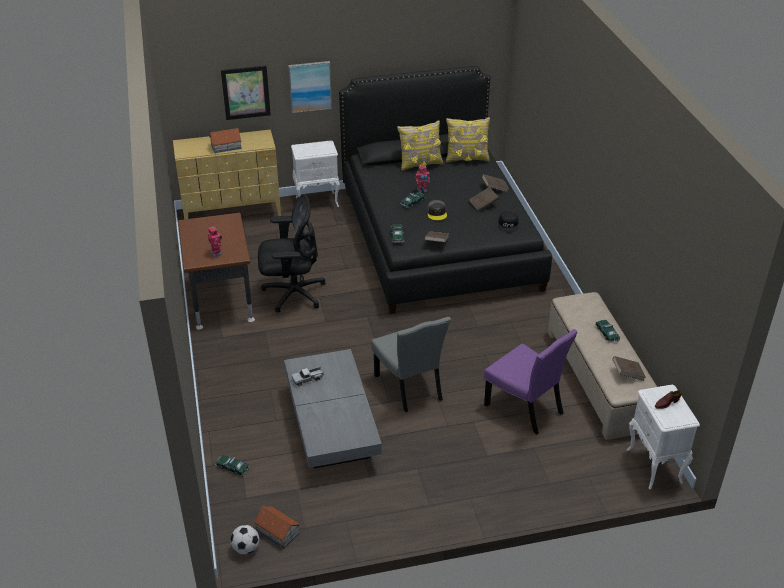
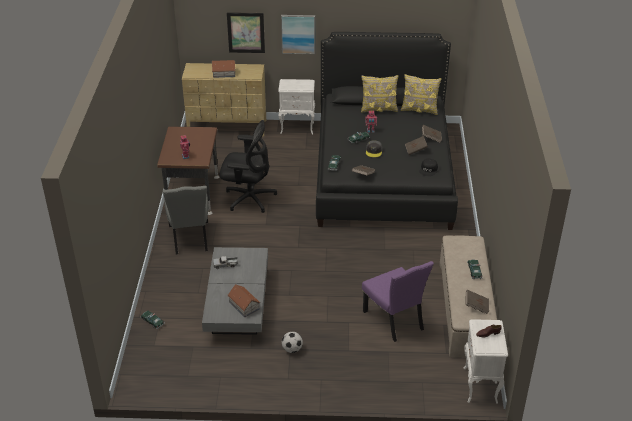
camera: 15 degrees right, 0 degrees up
football [230,525,259,555] -> football moved to [282,332,303,353]
toy house [254,506,301,549] -> toy house moved to [228,284,260,317]
grey chair [371,317,451,412] -> grey chair moved to [163,186,208,254]

